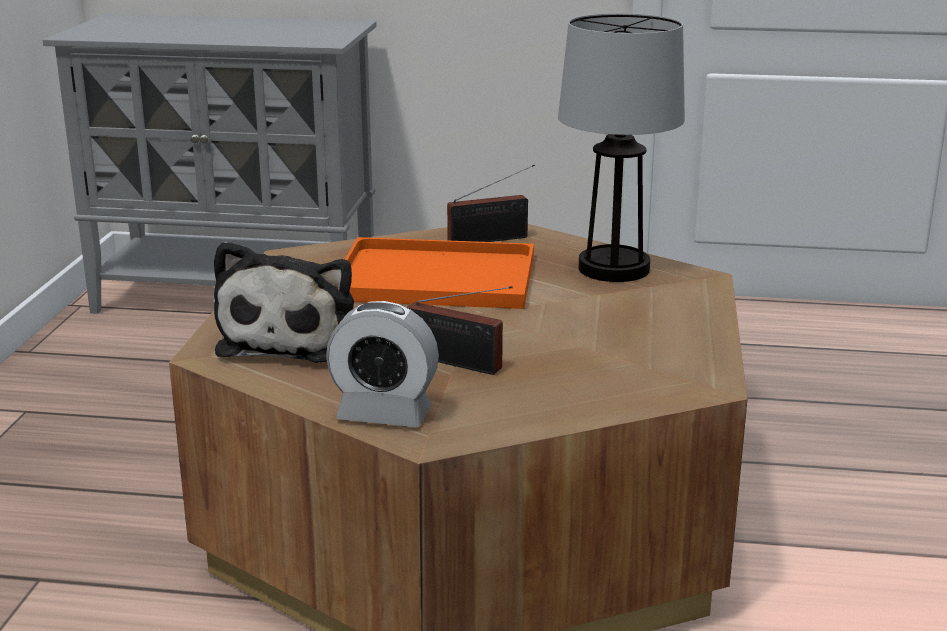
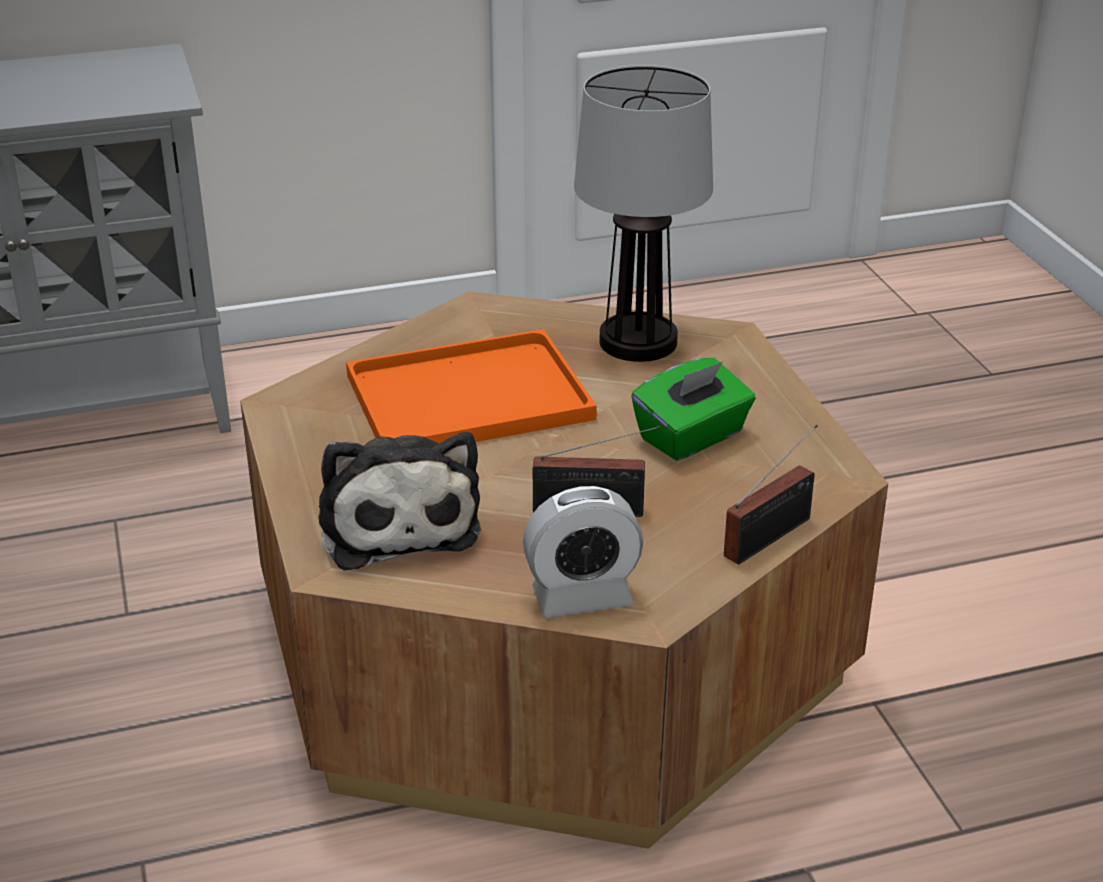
camera: 25 degrees left, 10 degrees up
radio [447,165,535,242] -> radio moved to [724,425,818,565]
none -> green tissue box [631,358,756,461]

